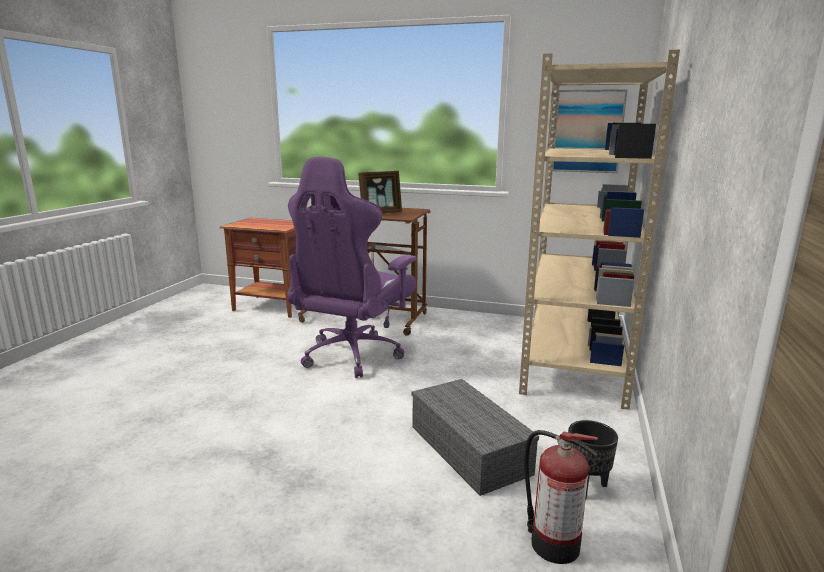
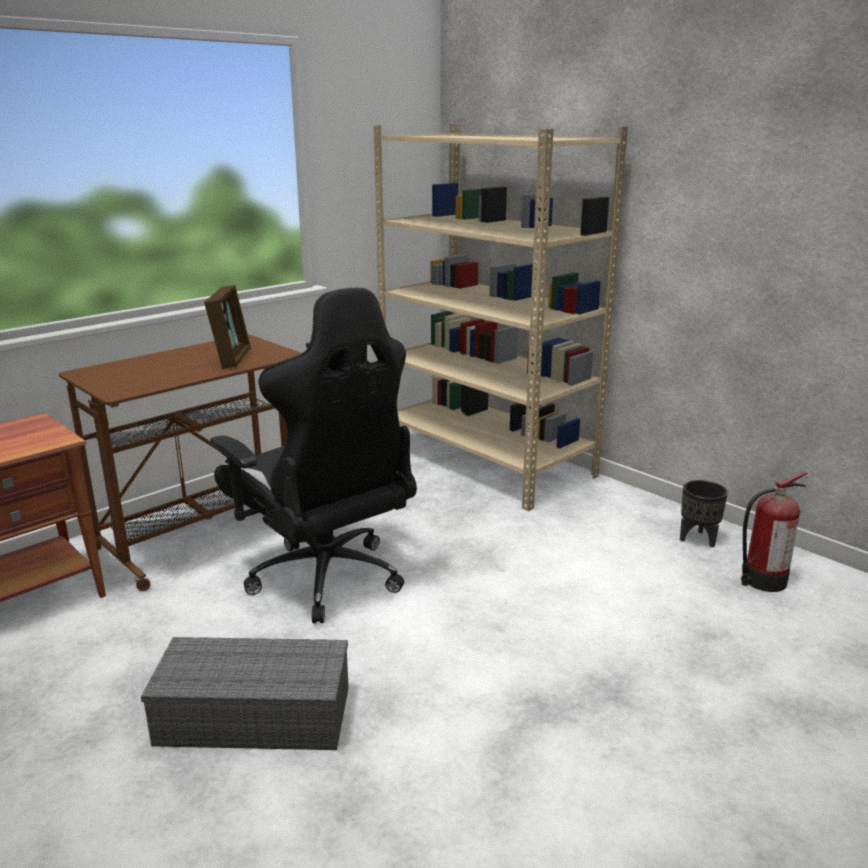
camera: 60 degrees left, 5 degrees up
purple office chair [287,157,417,378] -> black office chair [210,288,417,623]
grey storage box [412,379,539,496] -> grey storage box moved to [141,637,349,750]
picture [553,89,628,173] -> none

